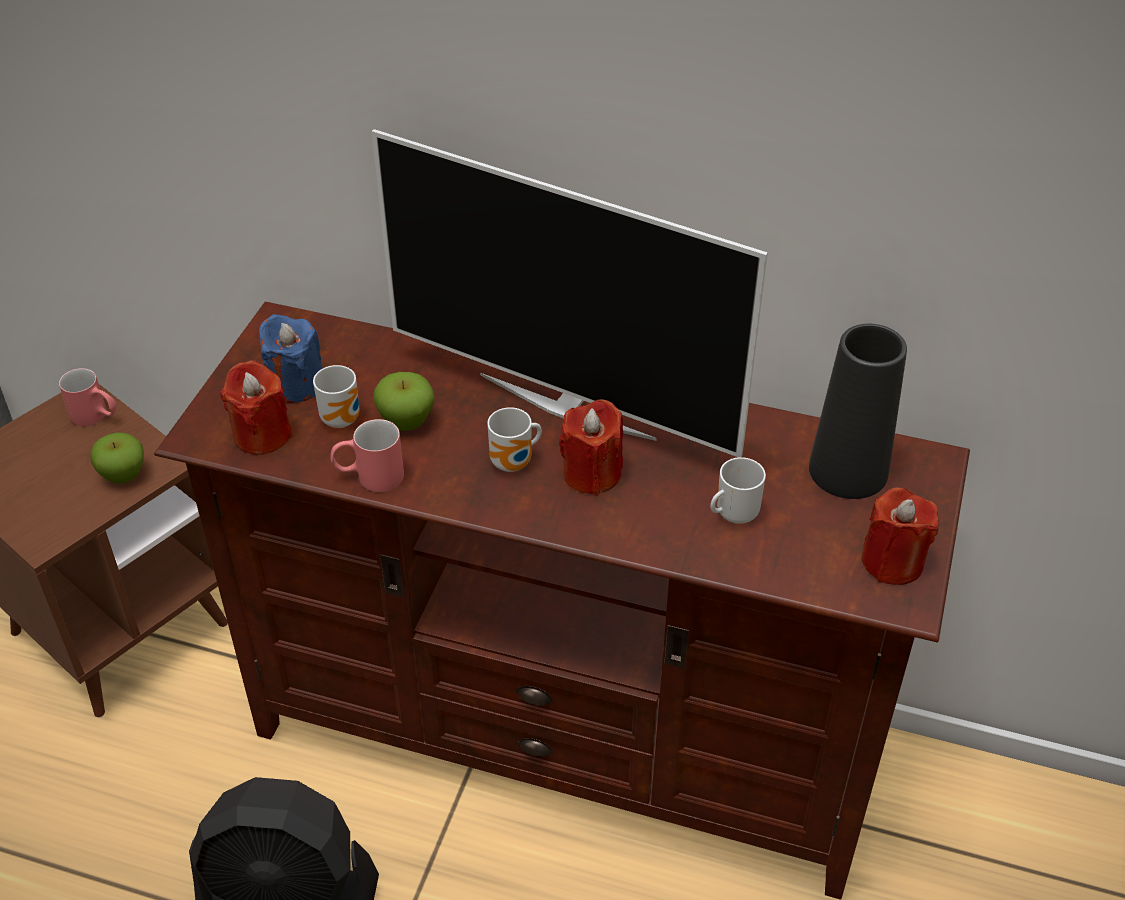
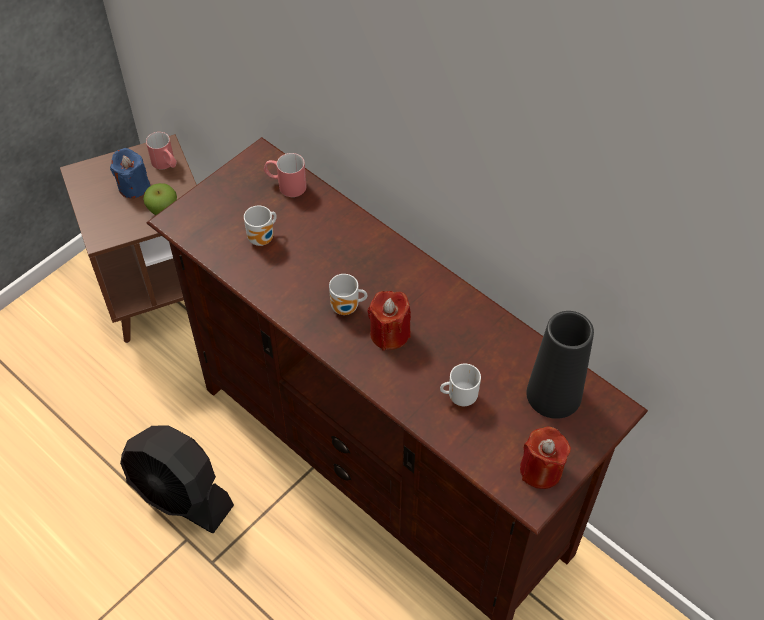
camera: 25 degrees right, 10 degrees up
red candle [220,360,293,455] -> none
blue candle [259,314,323,403] -> blue candle moved to [110,148,150,198]
red mug [331,419,404,492] -> red mug moved to [264,153,307,197]
television [372,129,768,457] -> none
apple [373,372,435,431] -> none

